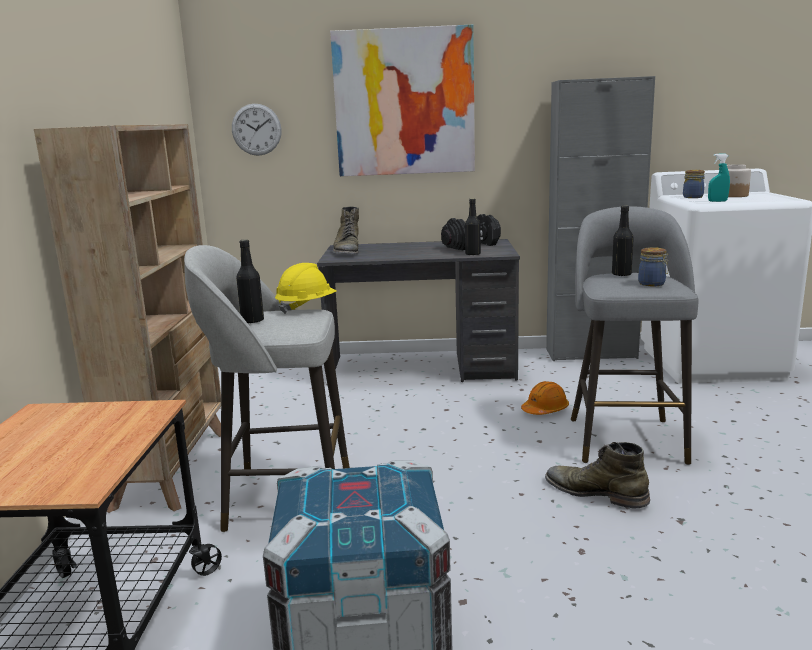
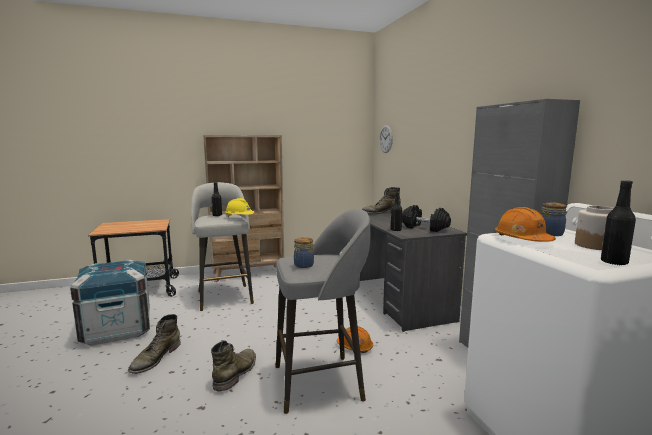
camera: 70 degrees right, 5 degrees down
picture [330,24,475,176] -> none
black bottle [612,206,634,276] -> black bottle moved to [601,180,636,265]
turquoise spray bottle [708,154,730,202] -> orange hard hat [495,207,556,242]
none -> green boot [128,314,181,374]

